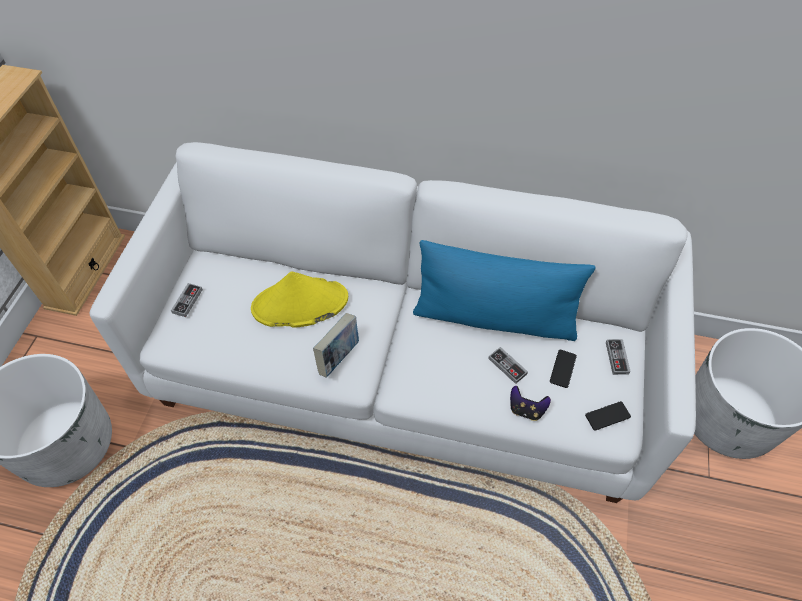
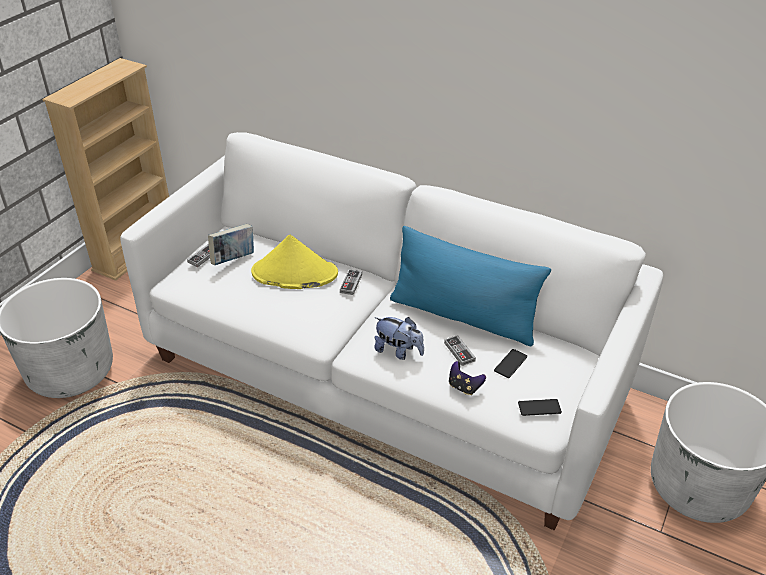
camera: 15 degrees right, 15 degrees down
book [313,313,359,377] -> book moved to [208,224,254,265]
game controller [606,339,631,375] -> game controller moved to [340,269,362,295]
none -> plush toy [374,317,424,360]

